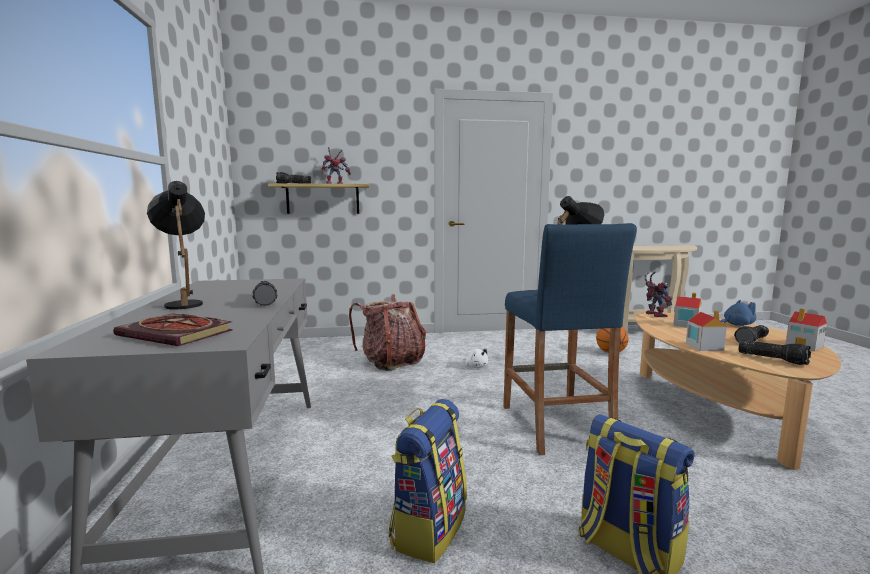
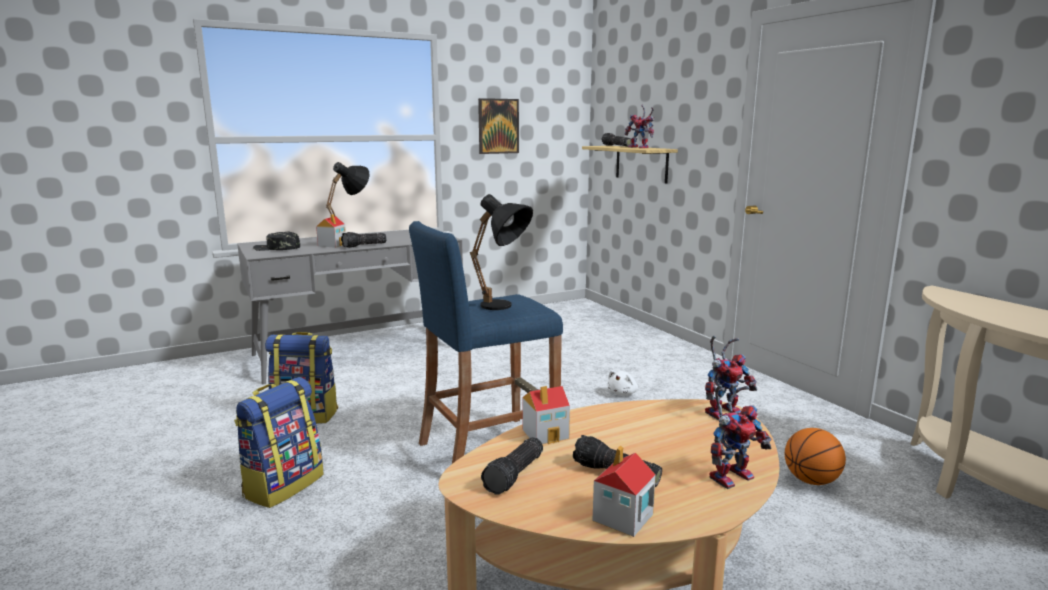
camera: 70 degrees right, 5 degrees up
book [113,313,233,346] -> black cap [253,232,300,251]
backpack [349,294,426,371] -> none
toy house [673,293,702,328] -> toy house moved to [316,214,346,248]
blue plush toy [720,300,756,326] -> toy robot [709,385,771,489]
none -> picture [478,98,519,154]

